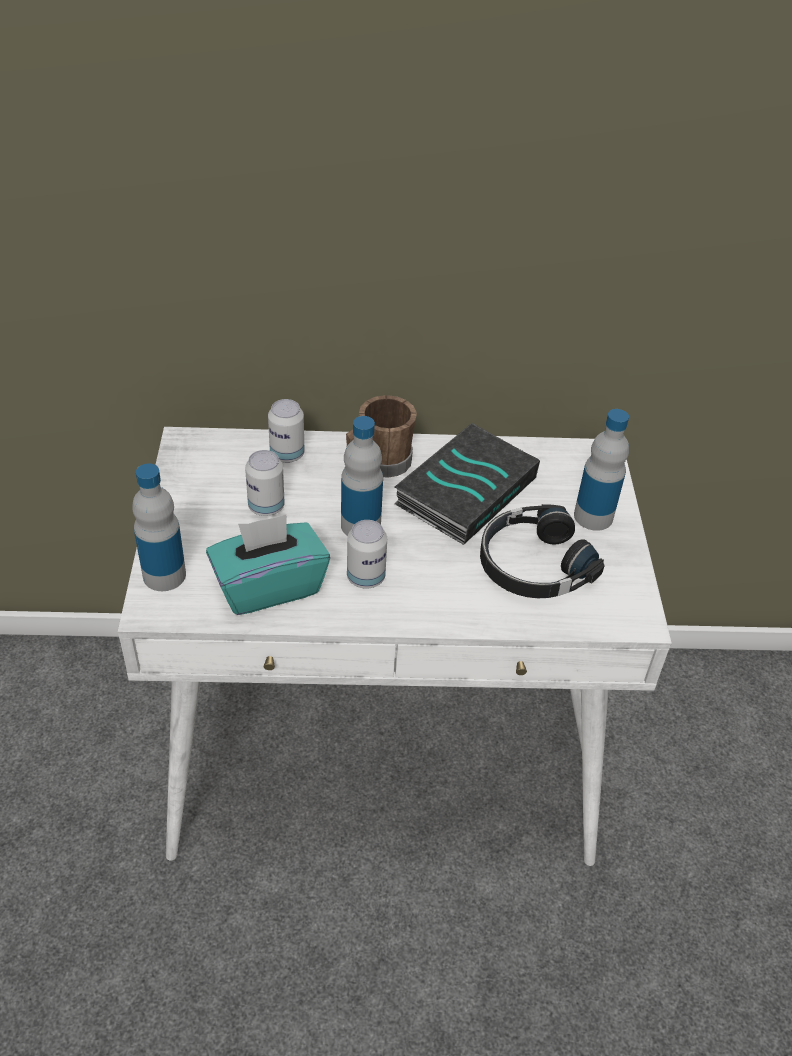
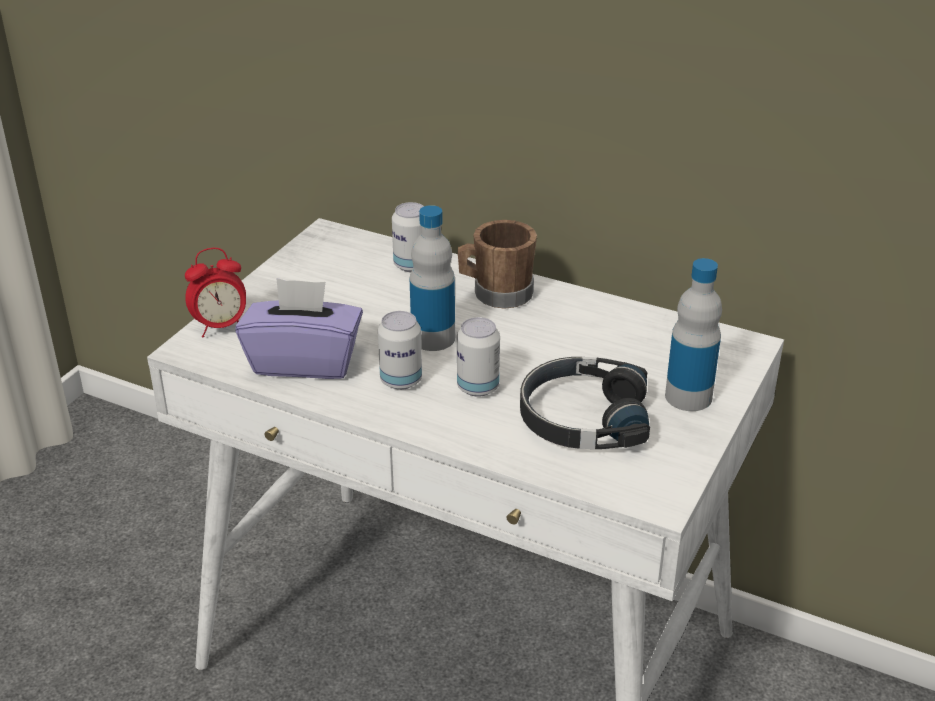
camera: 30 degrees right, 10 degrees down
bottle [132,463,186,591] -> alarm clock [185,248,246,338]
turquoise tissue box [206,514,330,615] -> purple tissue box [236,278,363,379]
can [245,450,285,516] -> can moved to [457,317,500,397]
book [394,423,540,545] -> none

